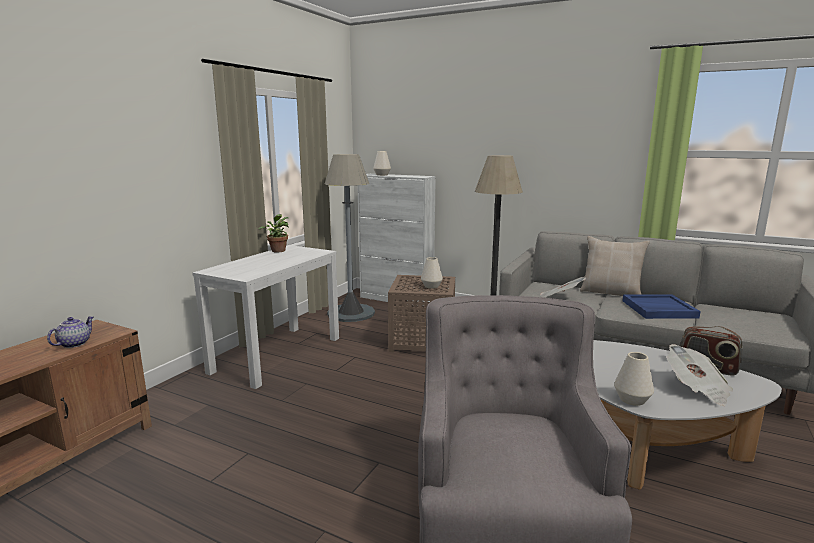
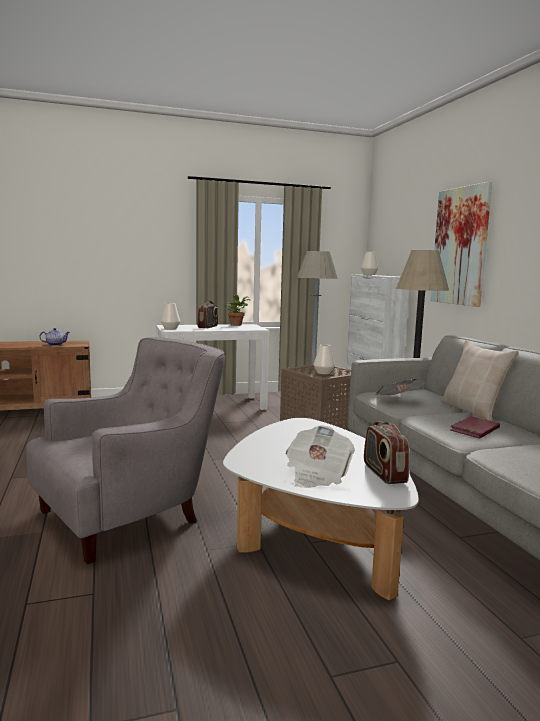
camera: 45 degrees right, 5 degrees down
white vase [614,352,654,406] -> white vase moved to [161,303,180,329]
blue tray [622,294,701,319] -> red book [450,416,500,439]
none -> radio [197,301,218,328]
none -> picture [430,182,492,307]

